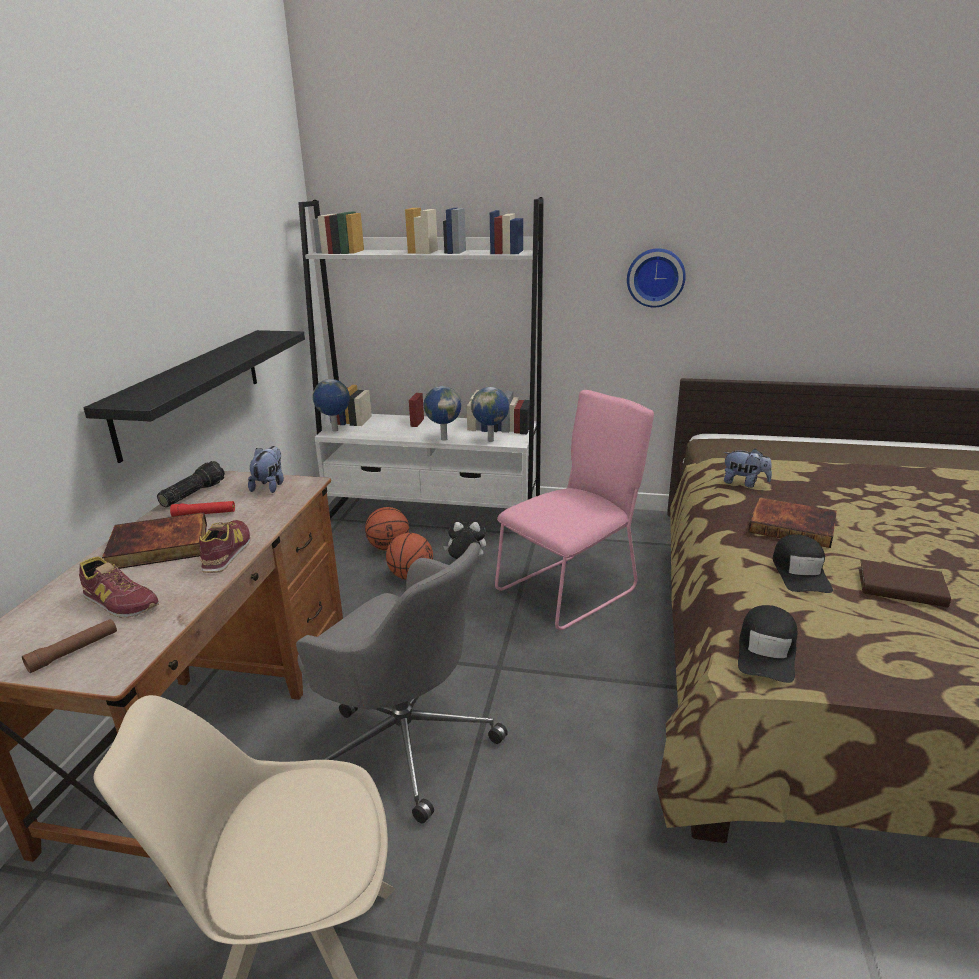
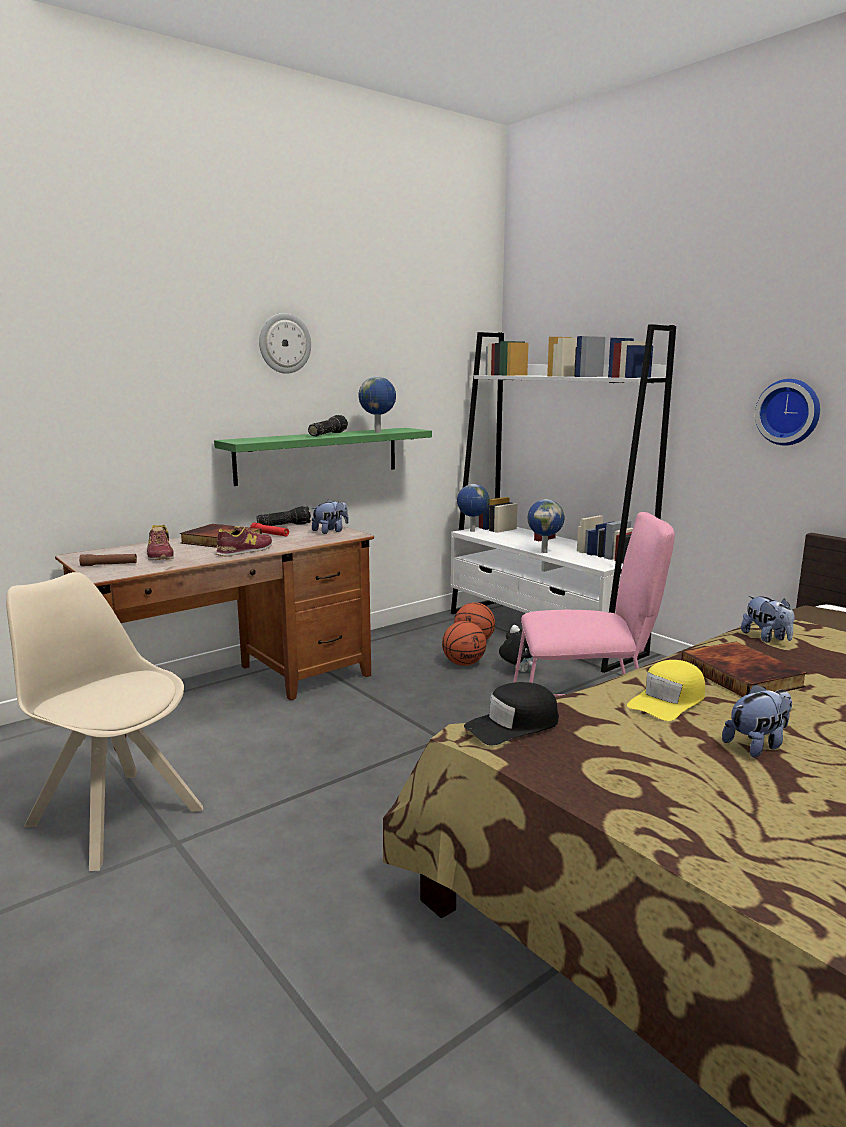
camera: 40 degrees right, 10 degrees down
black shelf [84,330,305,463] -> green shelf [214,428,432,486]
grey office chair [296,542,508,823] -> none
globe [471,387,509,442] -> globe moved to [358,376,396,433]
black cap [773,534,833,593] -> yellow cap [627,660,705,721]
brown book [859,560,951,607] -> plush toy [722,684,792,758]
none -> wall clock [259,313,311,374]
none -> flashlight [308,415,348,436]

